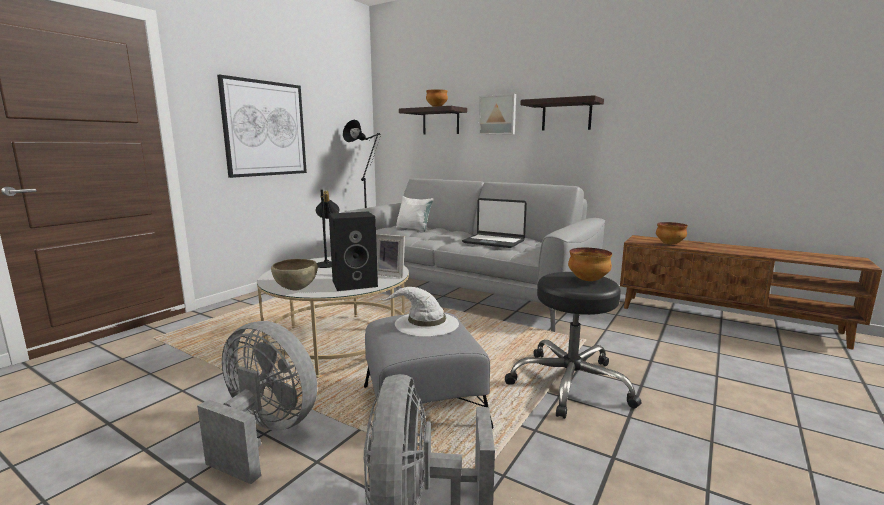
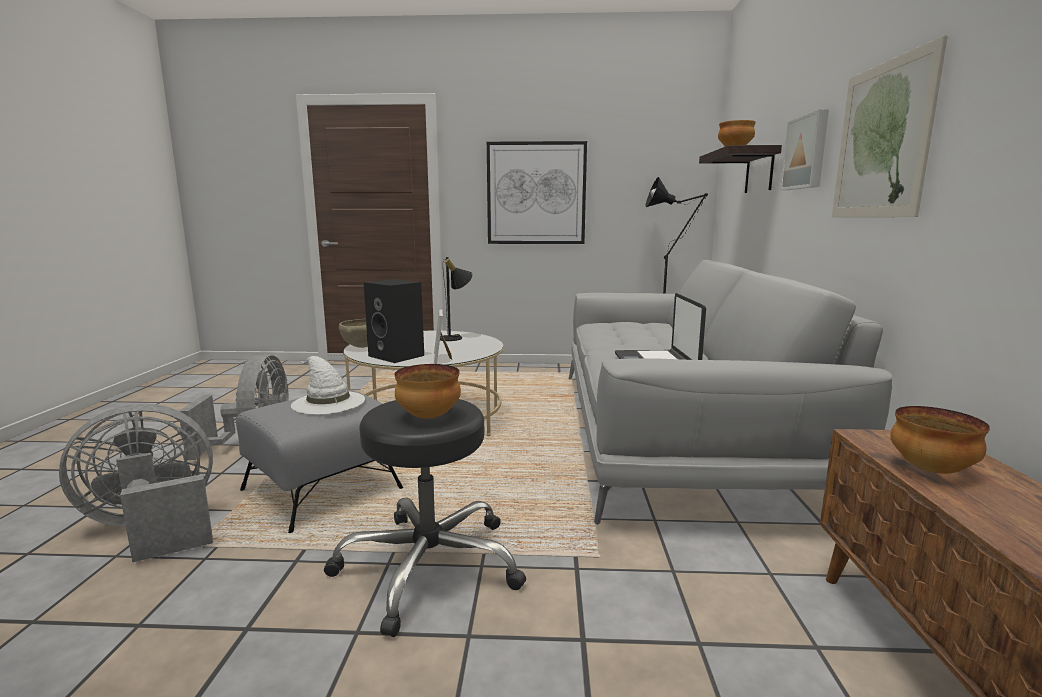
camera: 60 degrees right, 0 degrees up
white pillow [396,196,434,232] -> none
shelf [521,95,604,131] -> picture [832,35,948,217]

